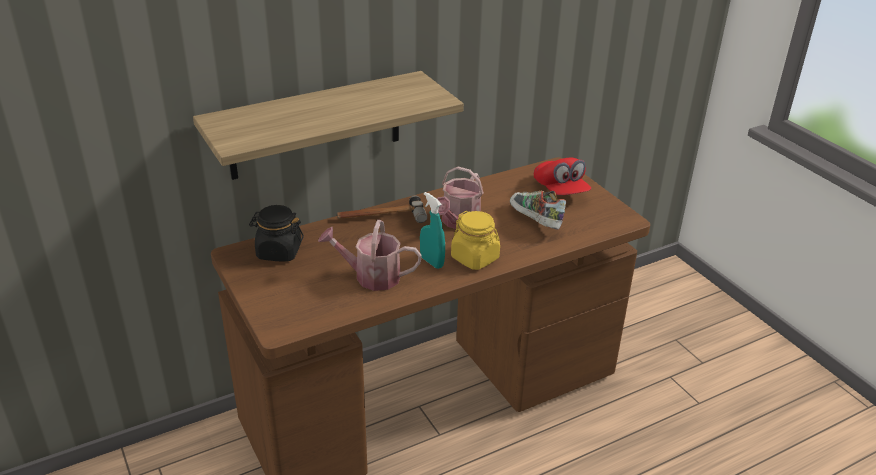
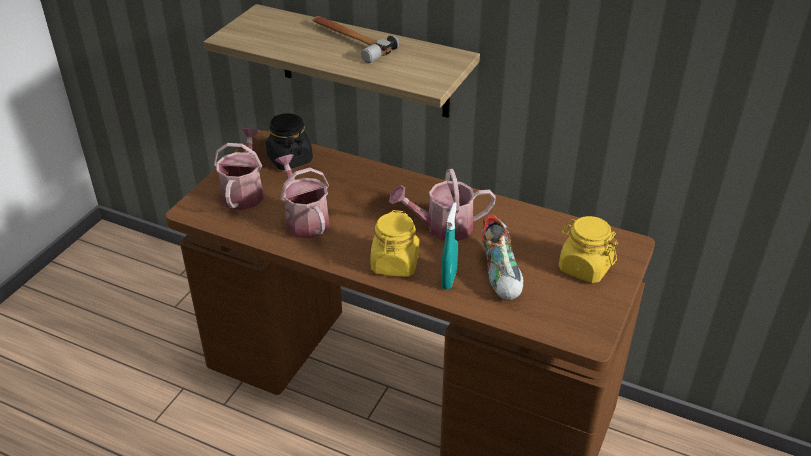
camera: 55 degrees right, 5 degrees up
hammer [337,195,427,223] -> hammer moved to [312,16,400,63]
turquoise spray bottle [420,192,445,269] -> turquoise spray bottle moved to [441,203,458,289]
shoe [510,190,566,230] -> shoe turned 150 degrees clockwise [481,214,523,301]
red cap [534,158,591,195] -> yellow jar [559,216,618,283]
none -> watering can [214,128,264,210]

